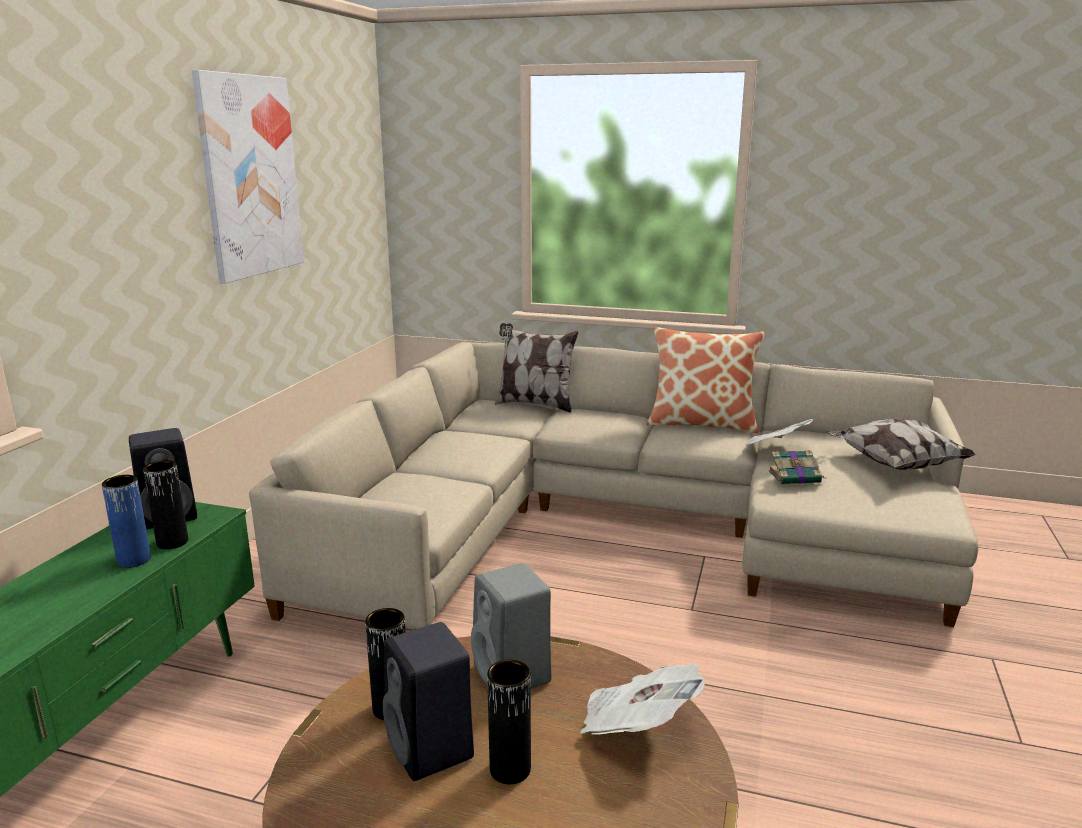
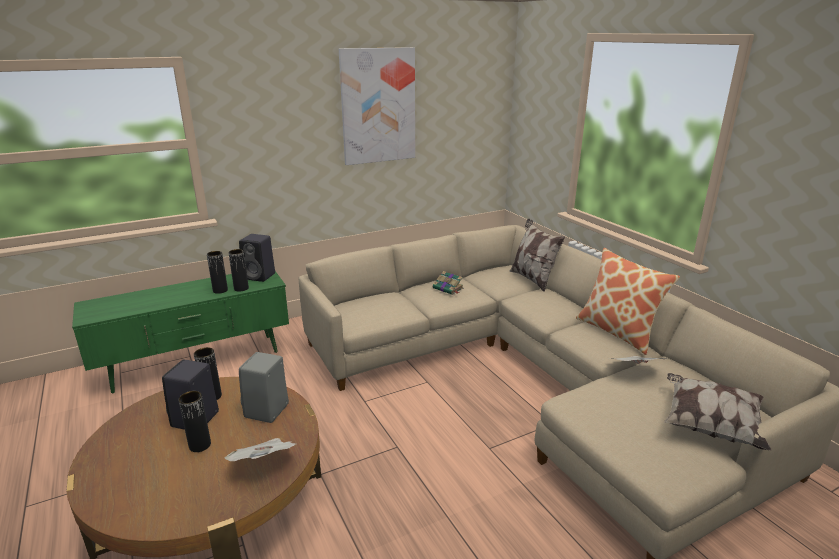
camera: 45 degrees right, 5 degrees up
blue vase [102,475,151,568] -> black vase [207,251,228,294]
book [769,450,825,484] -> book moved to [433,271,463,295]

